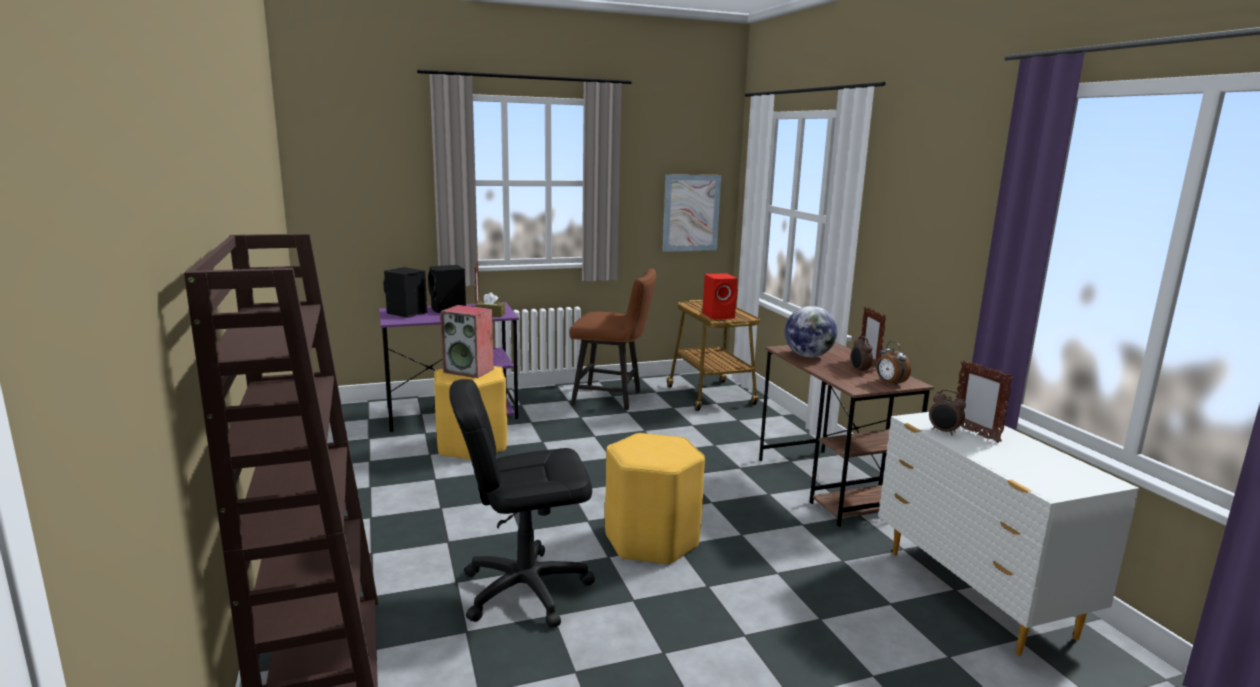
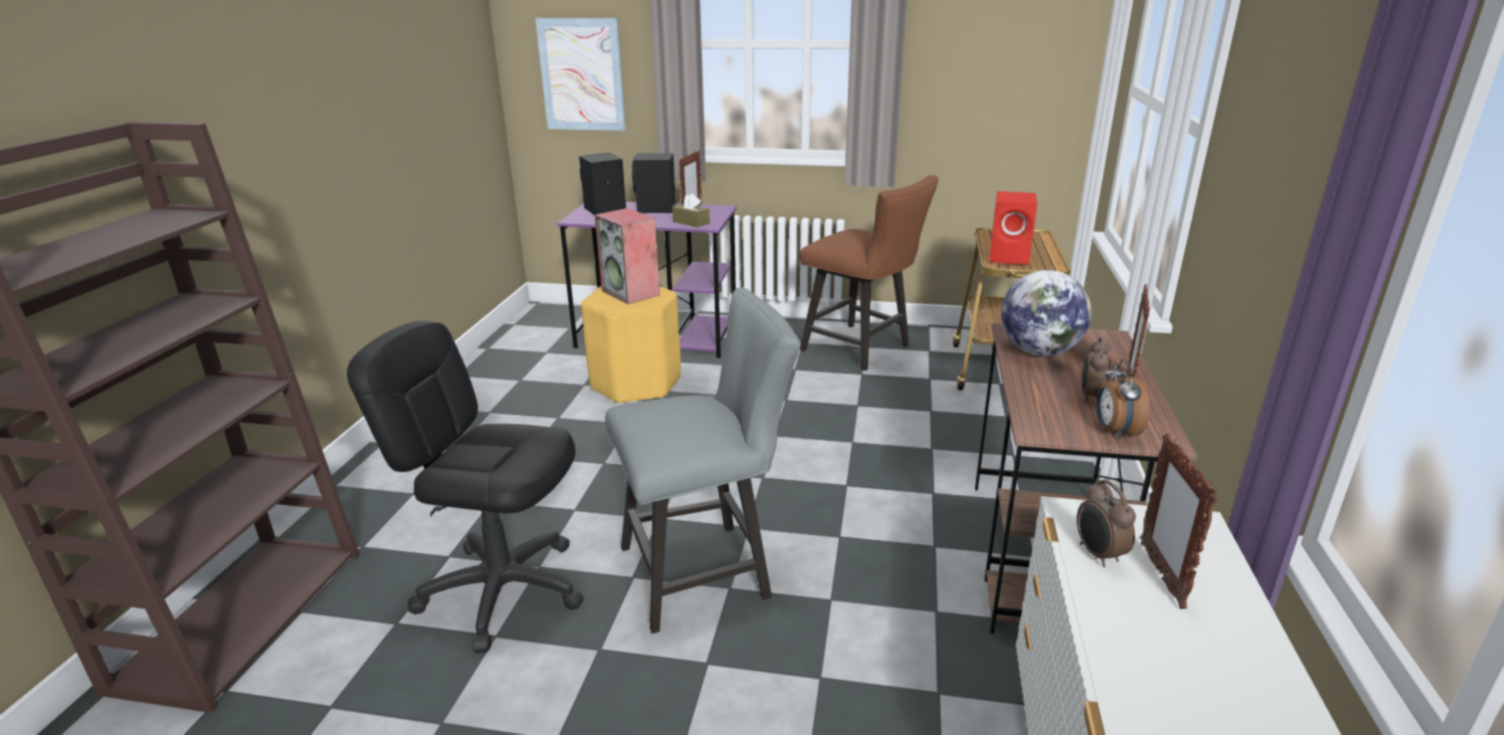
camera: 30 degrees right, 10 degrees up
yellow stool [605,433,705,565] -> grey chair [605,287,801,634]
picture [663,174,721,252] -> picture moved to [535,18,626,131]

